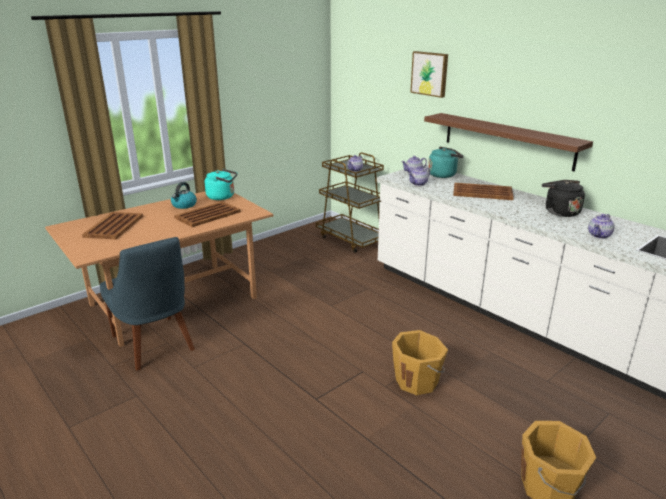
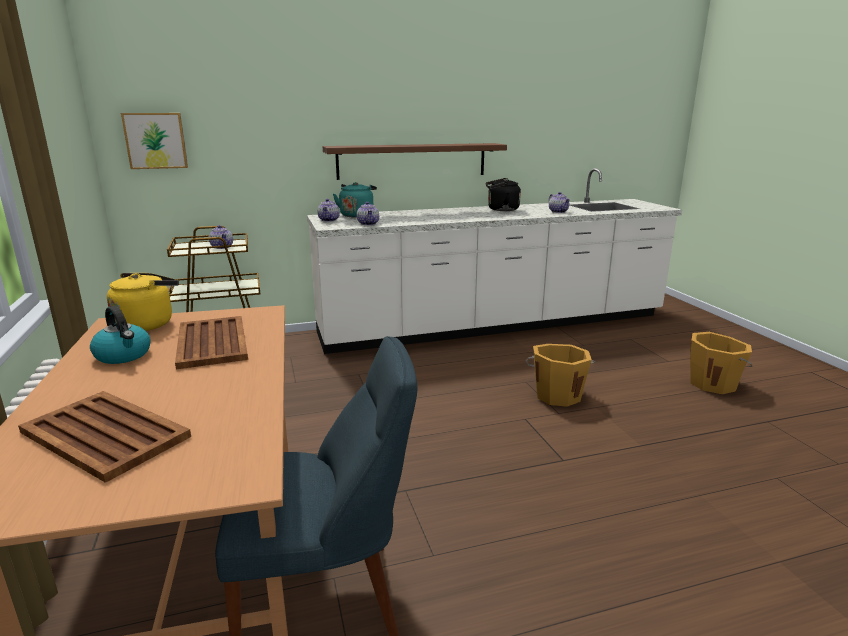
camera: 65 degrees left, 5 degrees down
turquoise kettle [205,169,237,200] -> yellow kettle [107,273,179,331]
picture [410,51,448,98] -> picture moved to [121,113,188,169]
brown tray [453,183,514,200] -> none

